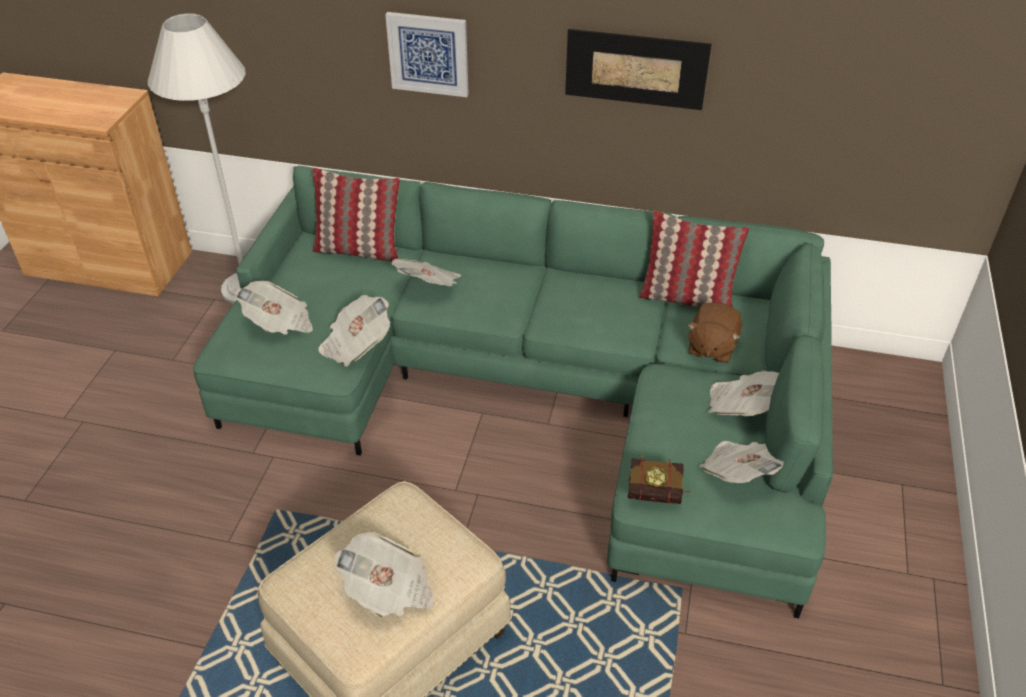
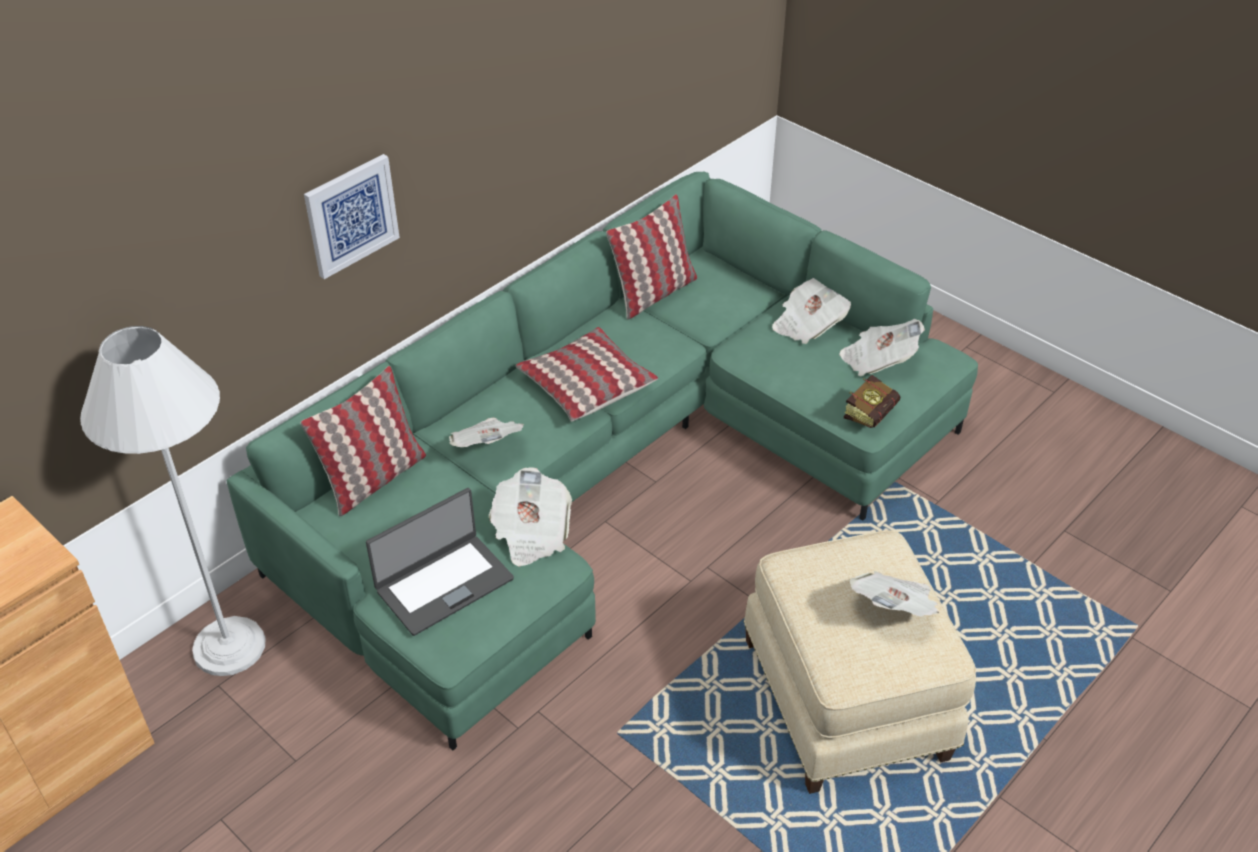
camera: 60 degrees left, 0 degrees up
newspaper [235,281,313,335] -> laptop [366,488,514,636]
picture [565,29,712,110] -> none
brown plush toy [687,302,742,363] -> none
none -> pillow [516,327,658,422]

